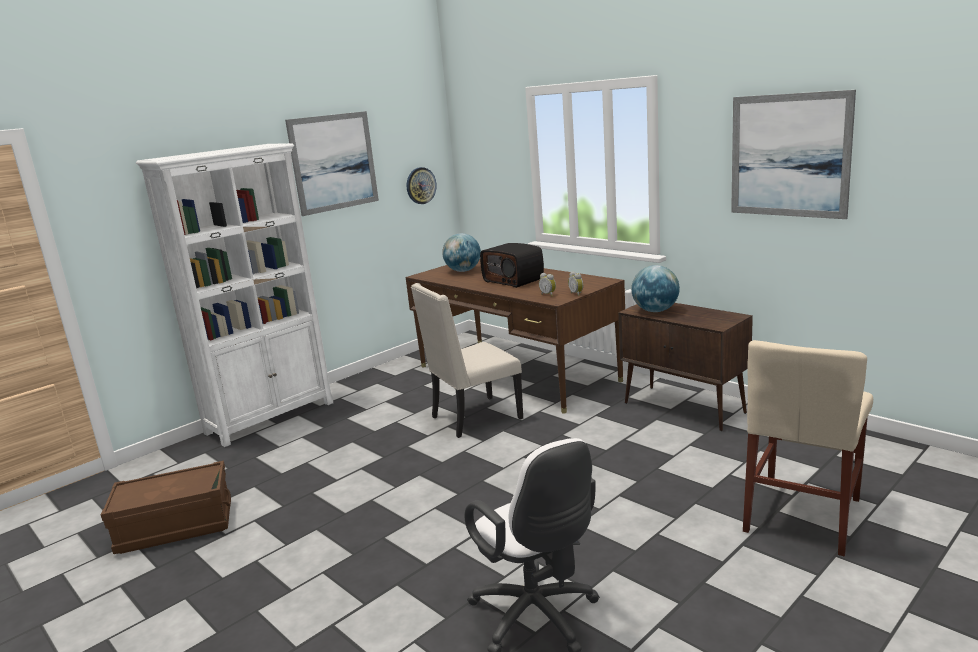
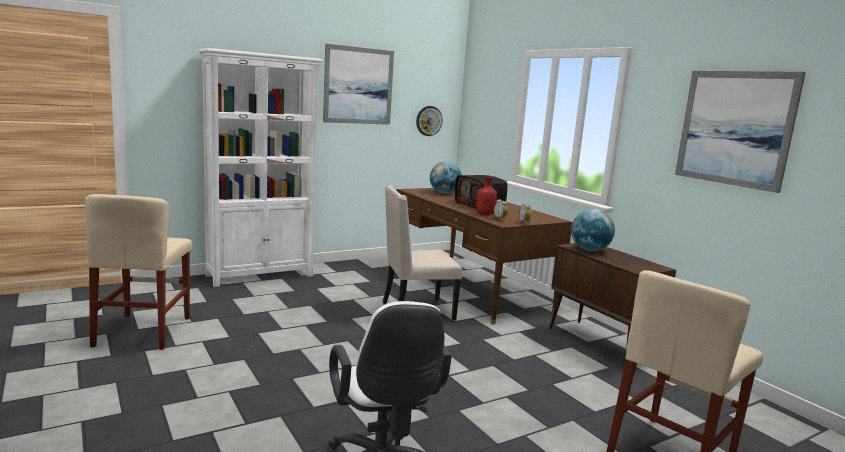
camera: 10 degrees right, 5 degrees down
brown storage box [101,461,231,554] -> beige chair [85,194,192,350]
none -> red bottle [476,177,497,215]

